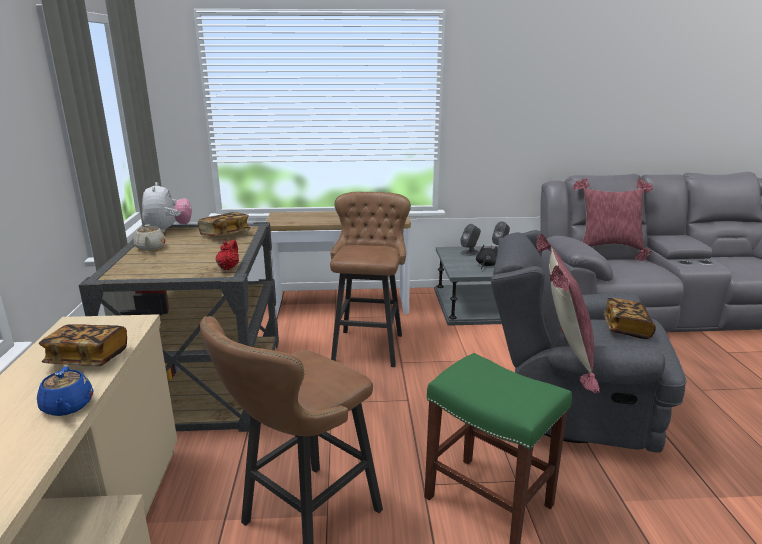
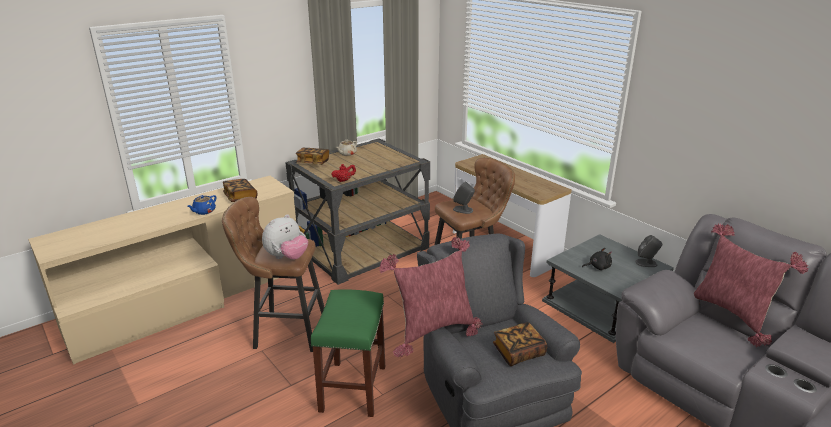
camera: 55 degrees right, 5 degrees up
plush toy [142,182,192,233] -> plush toy moved to [262,214,308,260]
book [198,212,250,236] -> book moved to [296,148,329,165]
grey speaker [460,224,481,256] -> grey speaker moved to [453,181,475,214]

